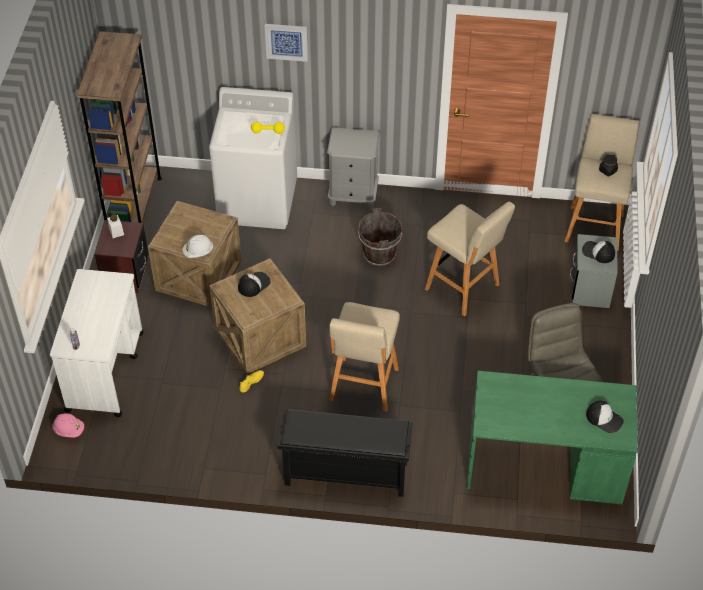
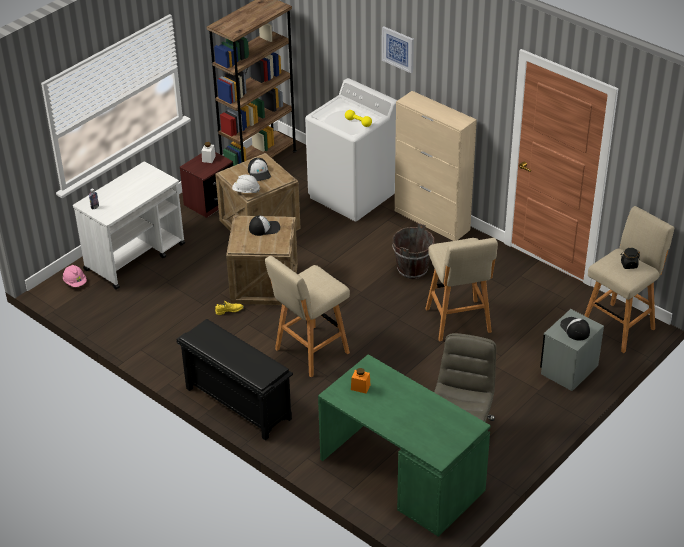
camera: 35 degrees right, 10 degrees down
grey nightstand [327,128,380,210] -> beige cabinet [395,91,477,241]
cap [586,401,624,433] -> cap moved to [248,158,271,181]
none -> orange jar [351,368,371,394]

